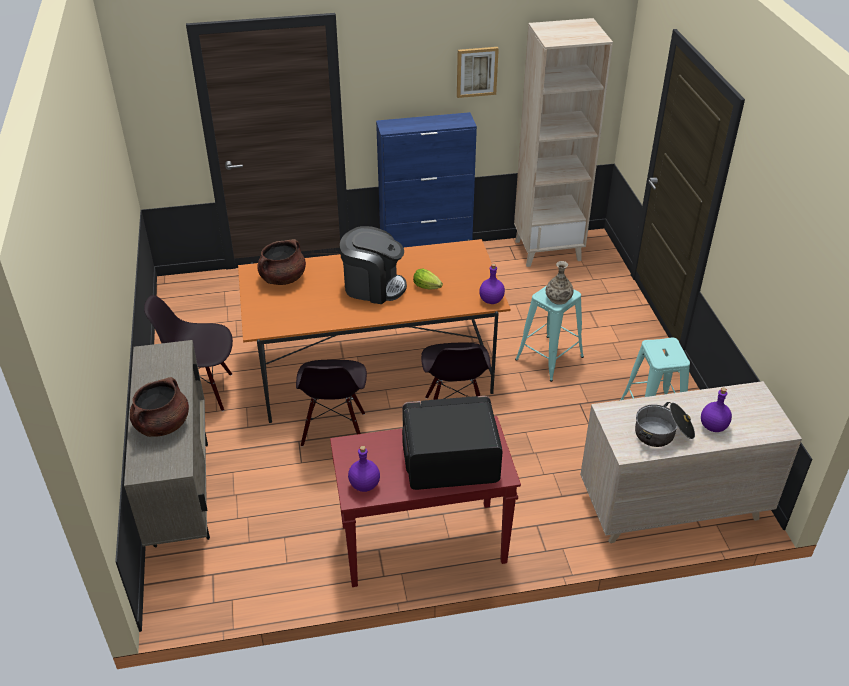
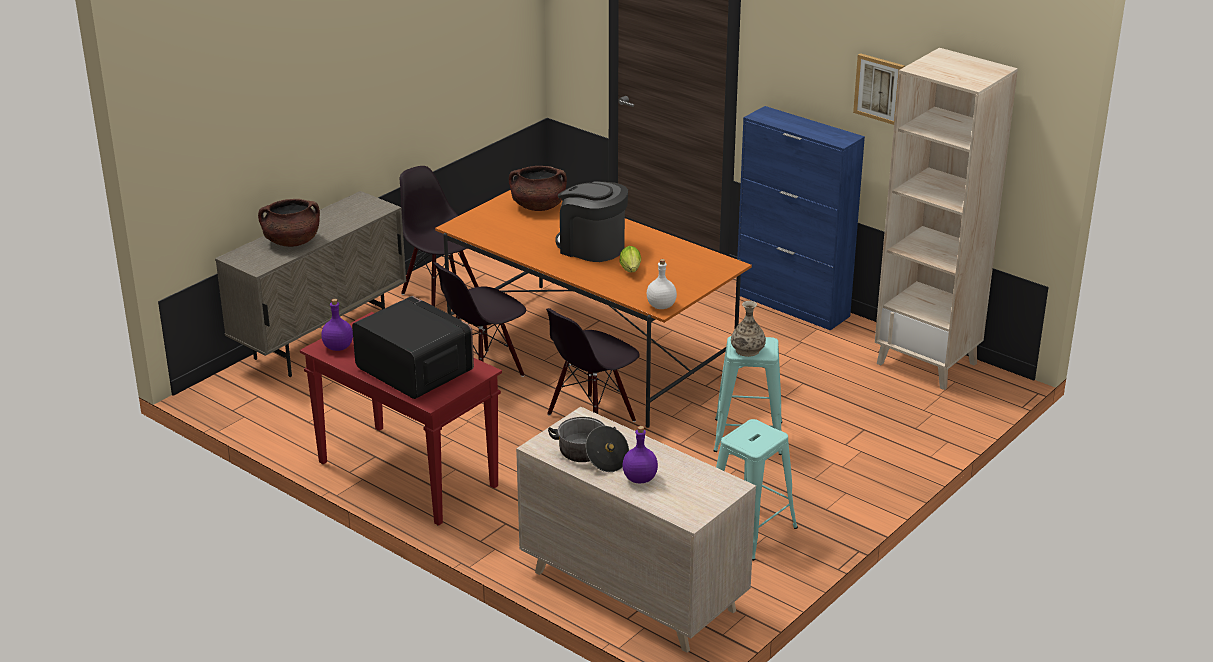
camera: 50 degrees right, 10 degrees down
coffee machine [340,226,407,304] -> coffee machine turned 150 degrees clockwise [555,181,628,262]
purple bottle [479,264,505,304] -> white bottle [647,259,677,309]

